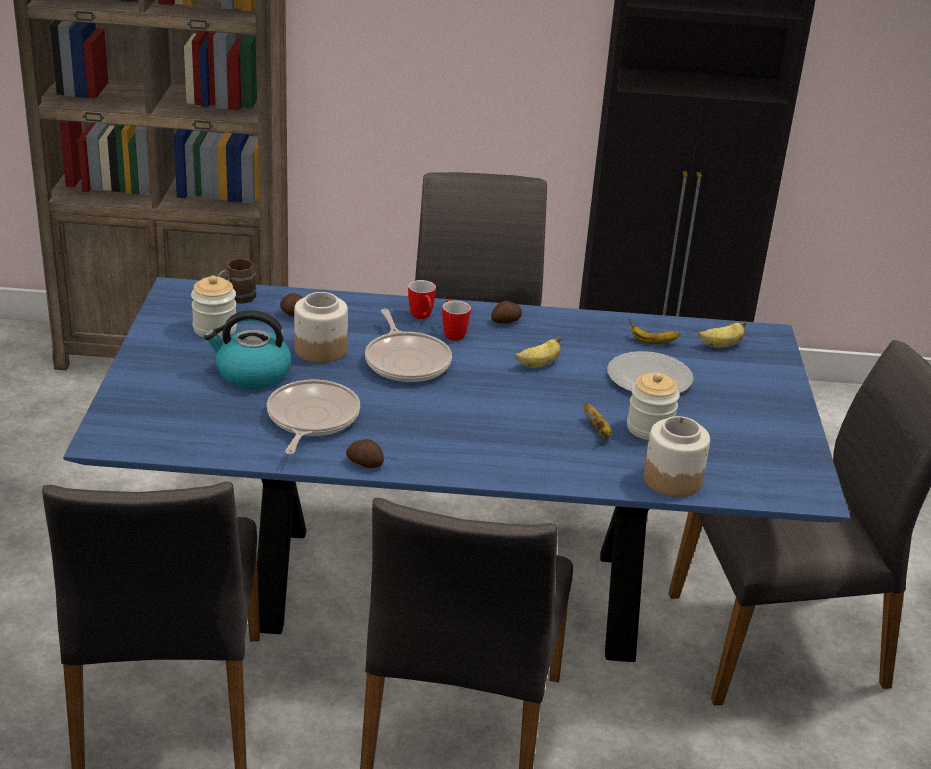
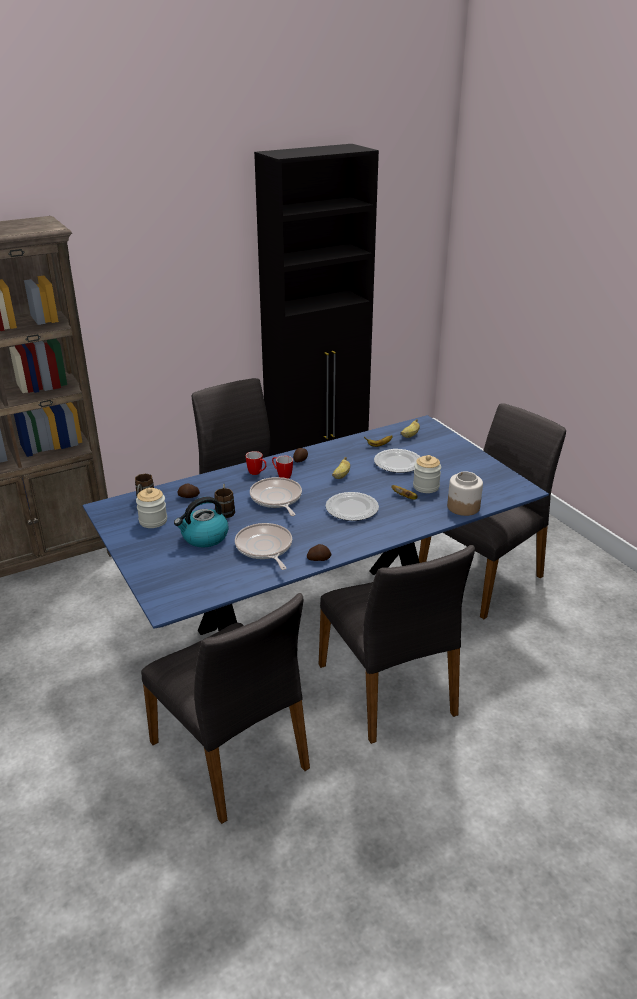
camera: 30 degrees left, 0 degrees up
jar [294,292,348,363] -> brown mug [214,484,235,518]
frying pan [365,309,452,382] -> frying pan turned 150 degrees counterclockwise [250,477,302,516]
none -> plate [325,492,379,521]

